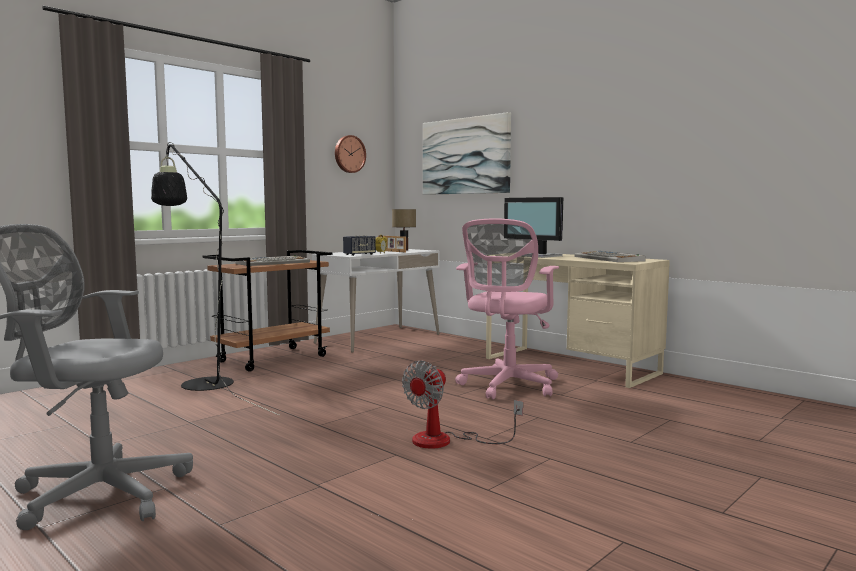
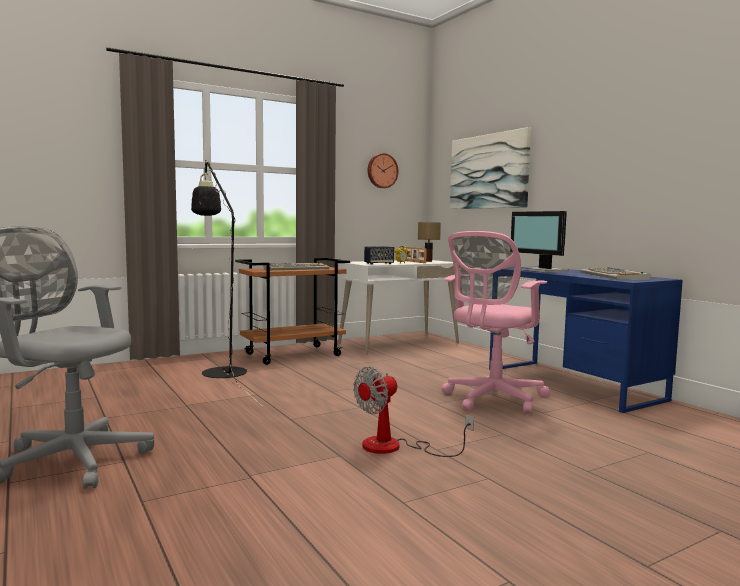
camera: 15 degrees right, 0 degrees up
beige desk [486,254,670,388] -> blue desk [489,266,683,413]

